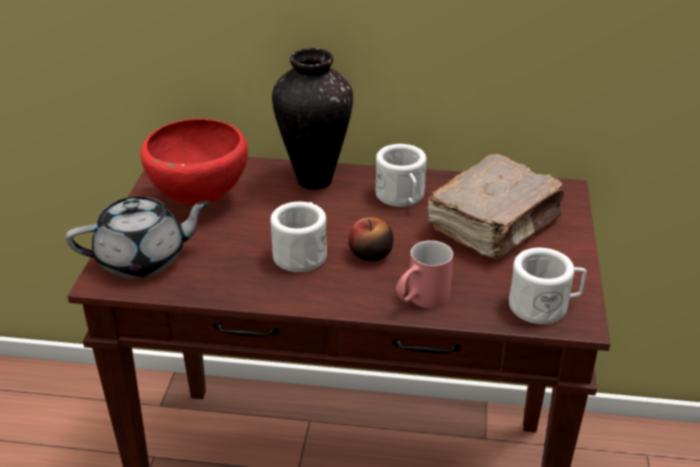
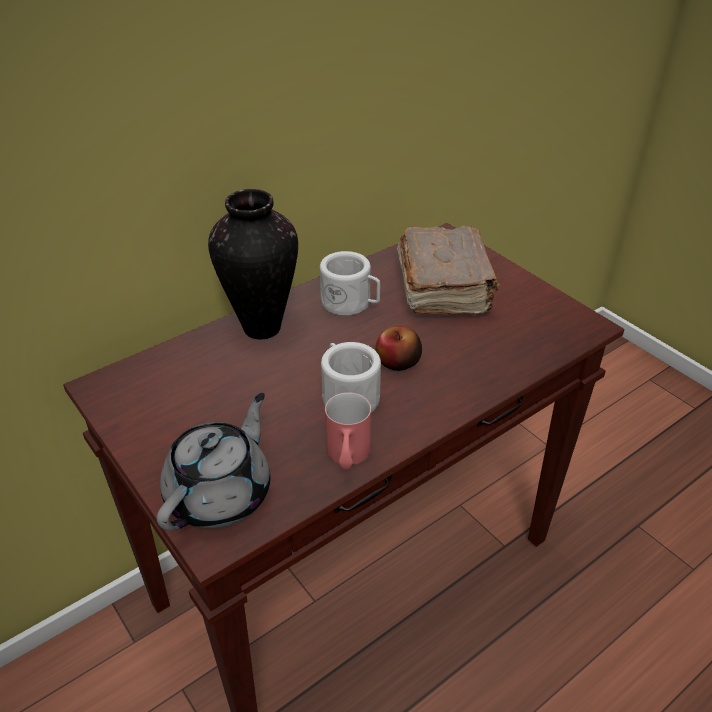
camera: 45 degrees left, 5 degrees up
red bowl [141,119,248,206] -> none
red mug [396,240,453,308] -> red mug moved to [325,392,371,470]
white mug [509,248,587,324] -> none

